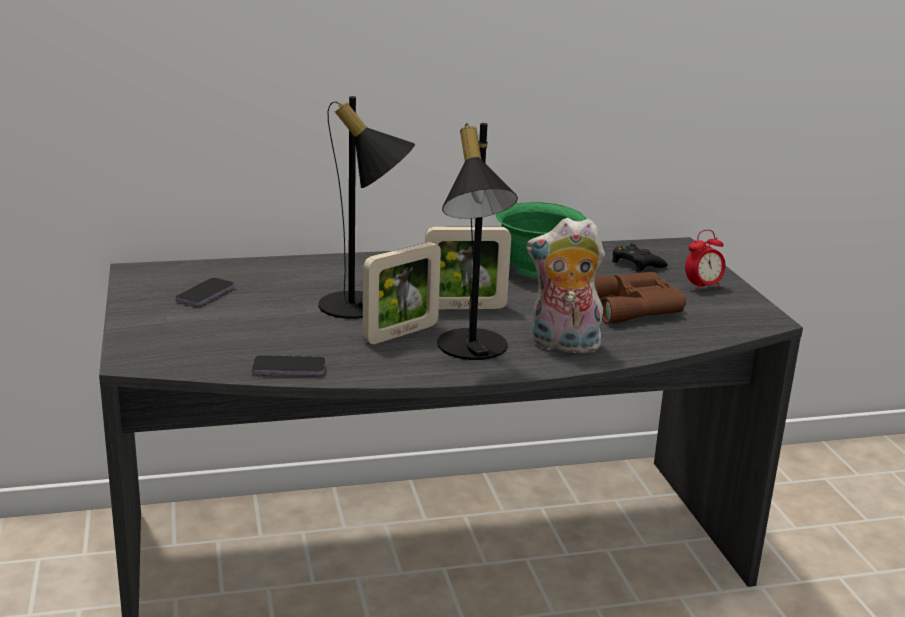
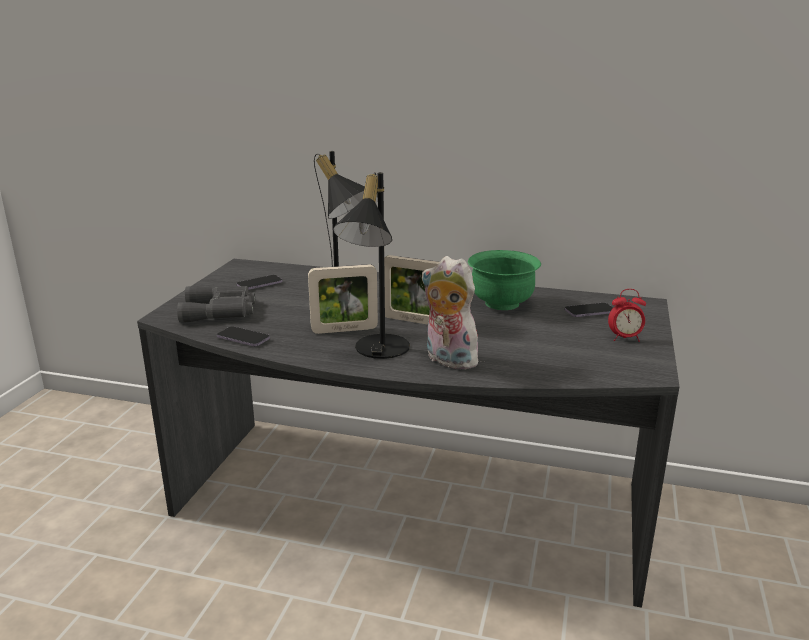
camera: 30 degrees right, 0 degrees up
brown binoculars [594,272,686,324] -> none
black game controller [612,243,668,272] -> phone [565,303,613,317]
none -> grey binoculars [177,286,255,322]

